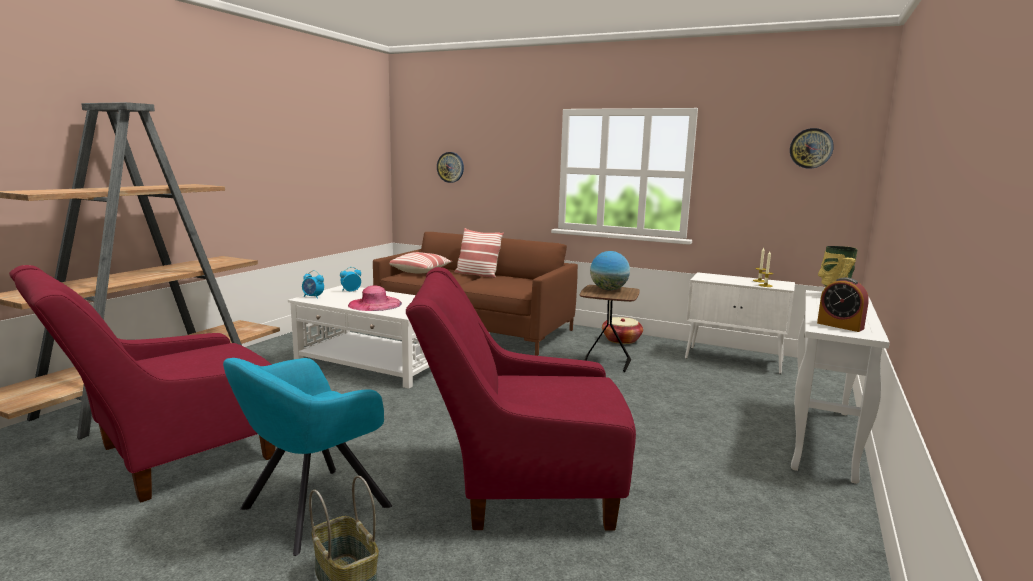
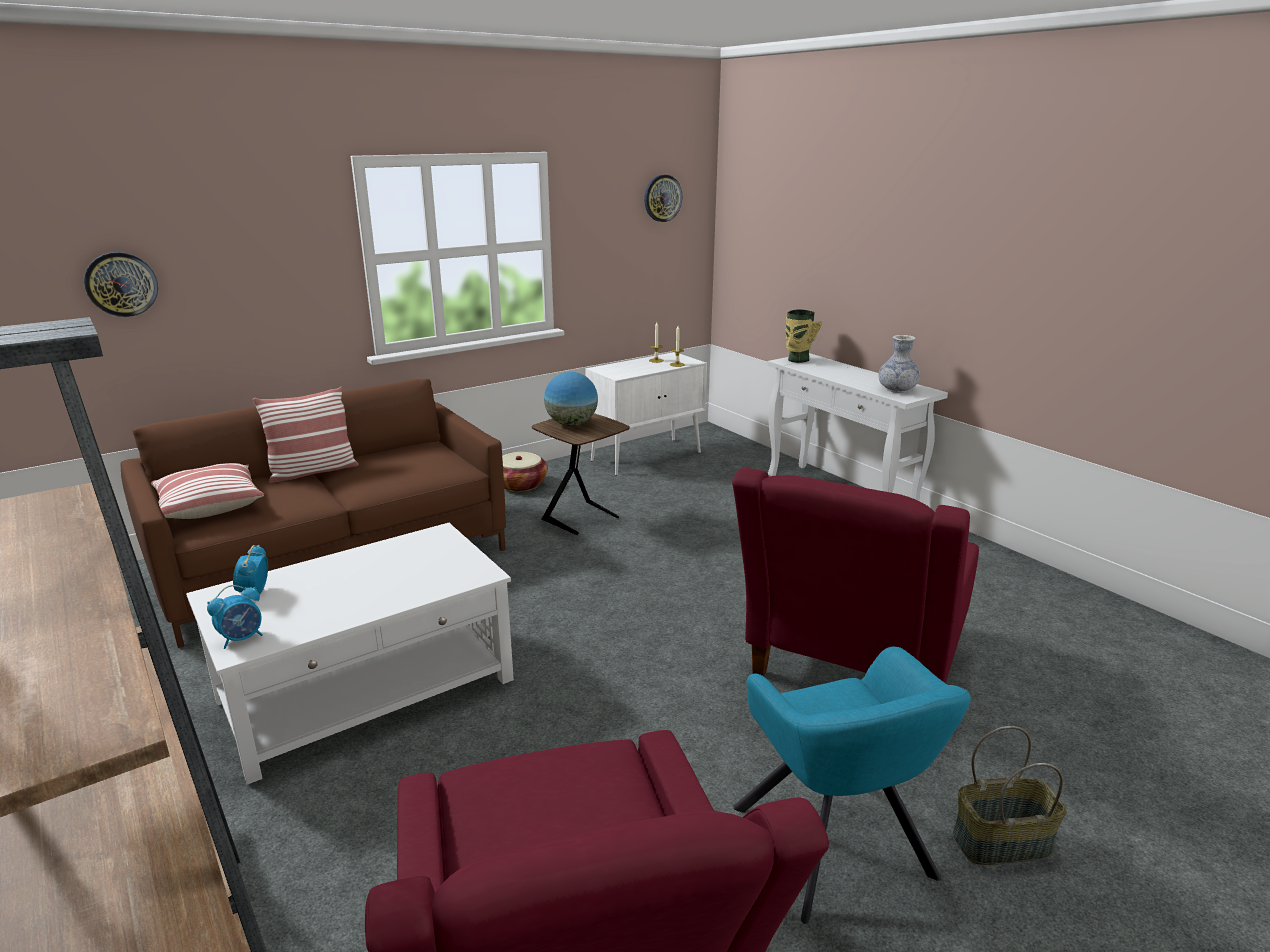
camera: 60 degrees left, 10 degrees up
pink hat [348,285,402,311] -> none
alarm clock [817,277,869,332] -> vase [878,335,920,393]

